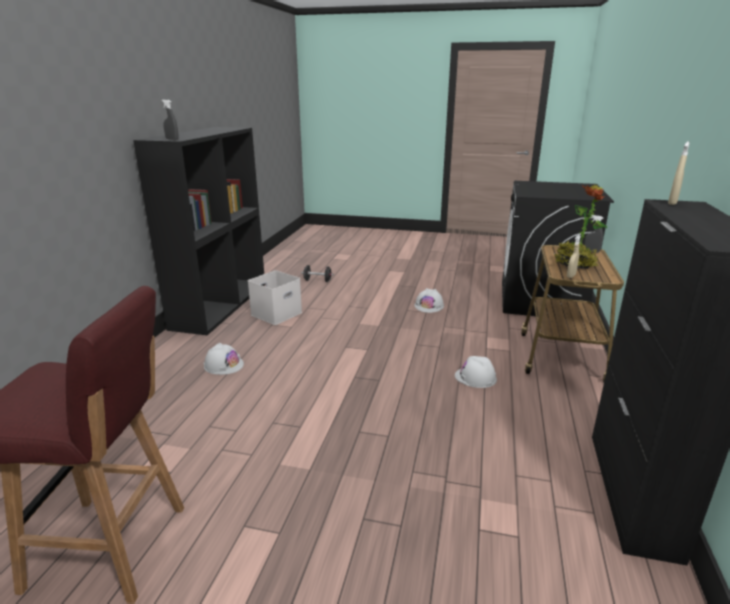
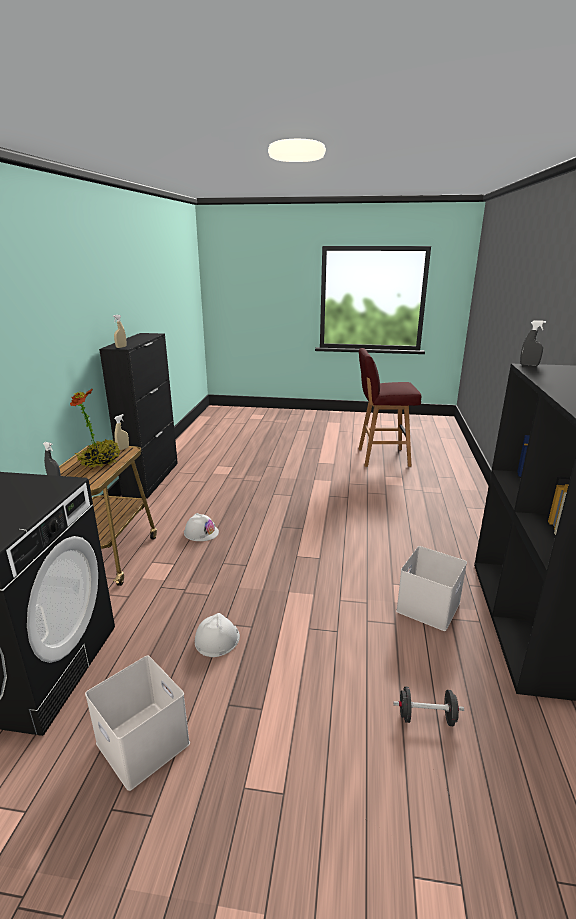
camera: 175 degrees right, 0 degrees up
white hard hat [204,343,244,375] -> none
none -> white storage box [85,656,190,791]

